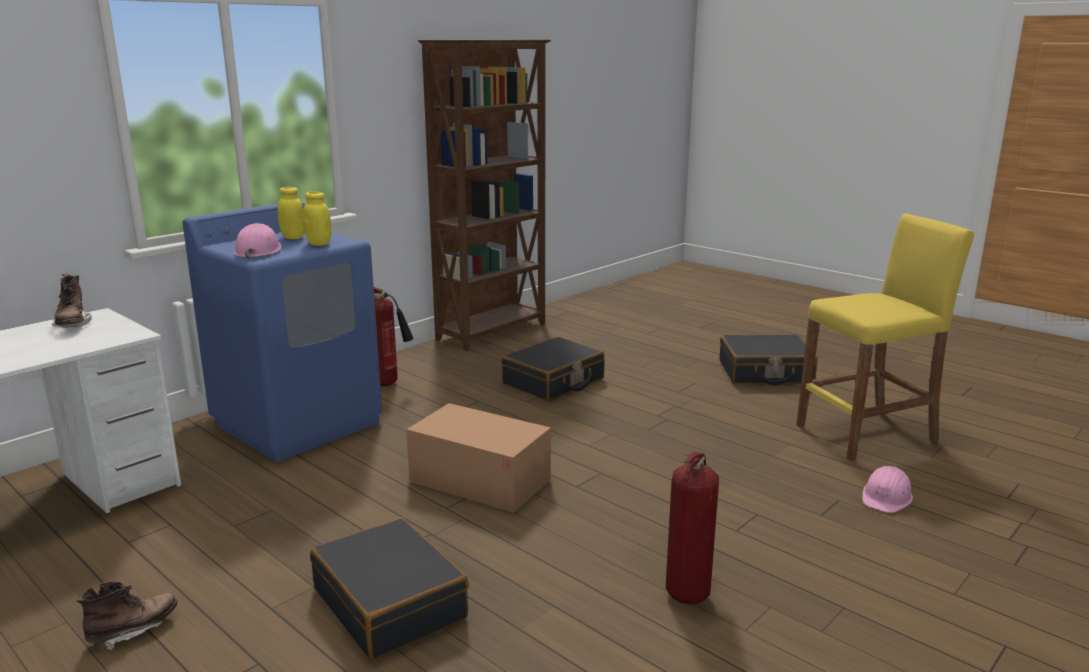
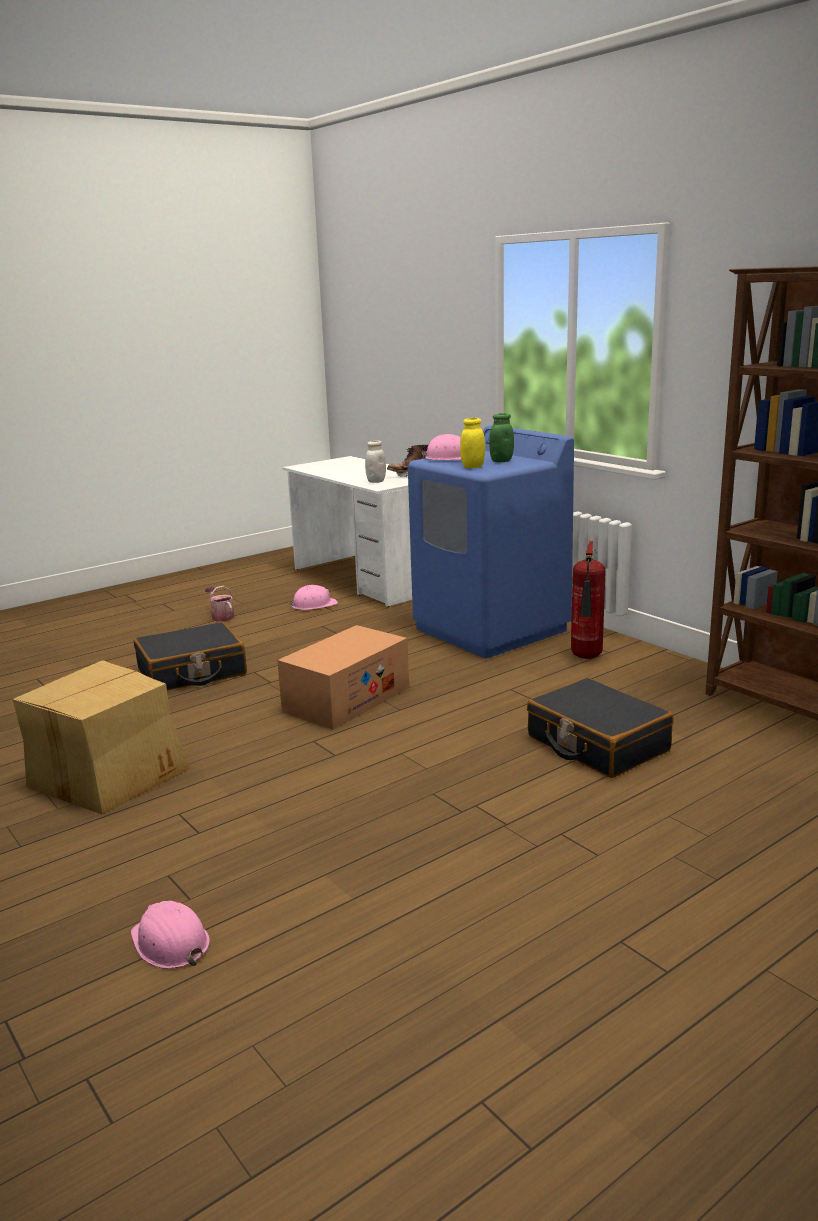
camera: 100 degrees right, 0 degrees up
brown boot [77,582,178,651] -> watering can [205,586,235,622]
yellow jar [278,187,304,239] -> green jar [489,413,514,462]
fire extinguisher [666,452,719,605] -> cardboard box [13,660,189,815]
black suitcase [720,335,818,386] -> none
yellow stool [797,213,974,461] -> none
none -> pink hard hat [289,585,338,610]
none -> white jar [365,441,386,483]

